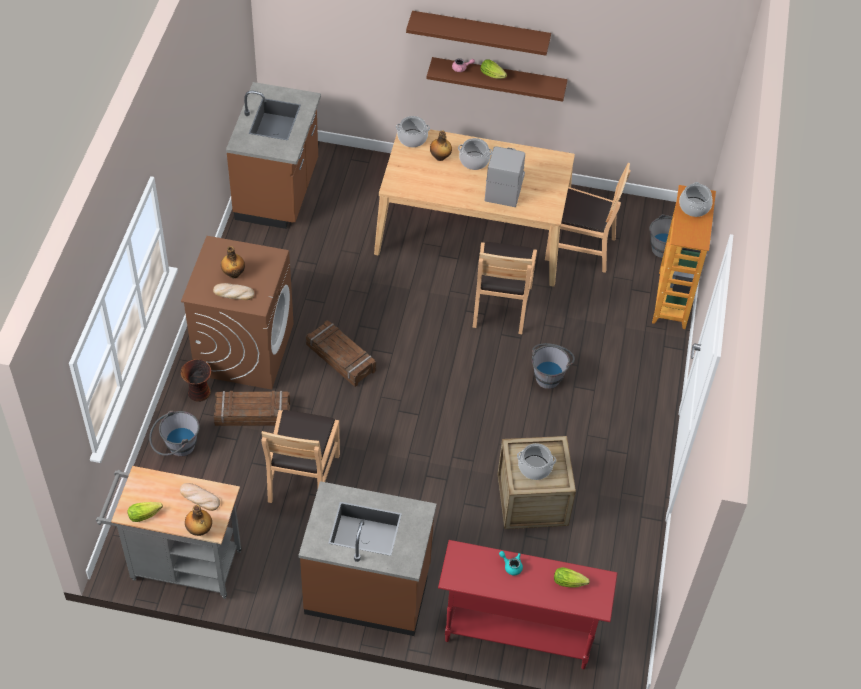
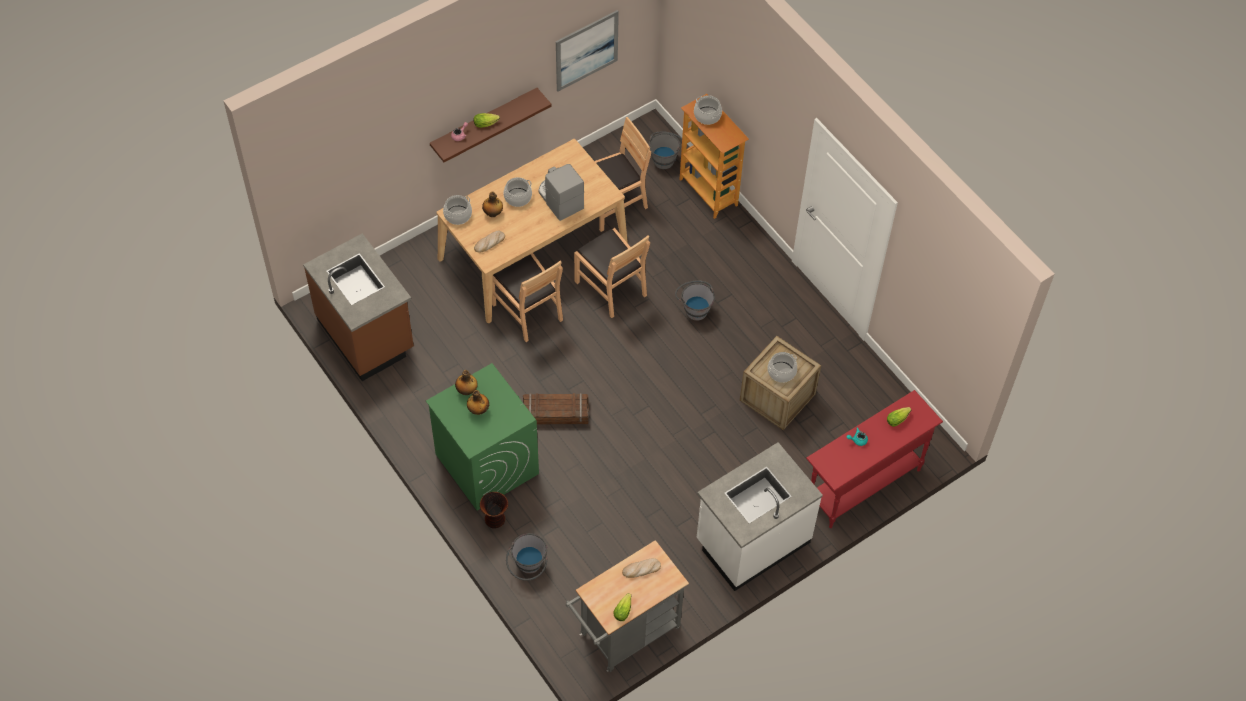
camera: 45 degrees left, 5 degrees up
brown washing machine [181,236,294,390] -> green washing machine [426,363,539,511]
bottle [185,505,212,536] -> bottle moved to [455,370,478,395]
bread [213,283,254,300] -> bread moved to [474,231,505,253]
crate [214,391,290,426] -> none
brown chair [261,410,340,503] -> brown chair moved to [492,253,563,342]
brown counter [298,481,437,636] -> white counter [697,443,823,591]
brown shelf [406,11,551,56] -> none
none -> picture [556,10,619,91]

